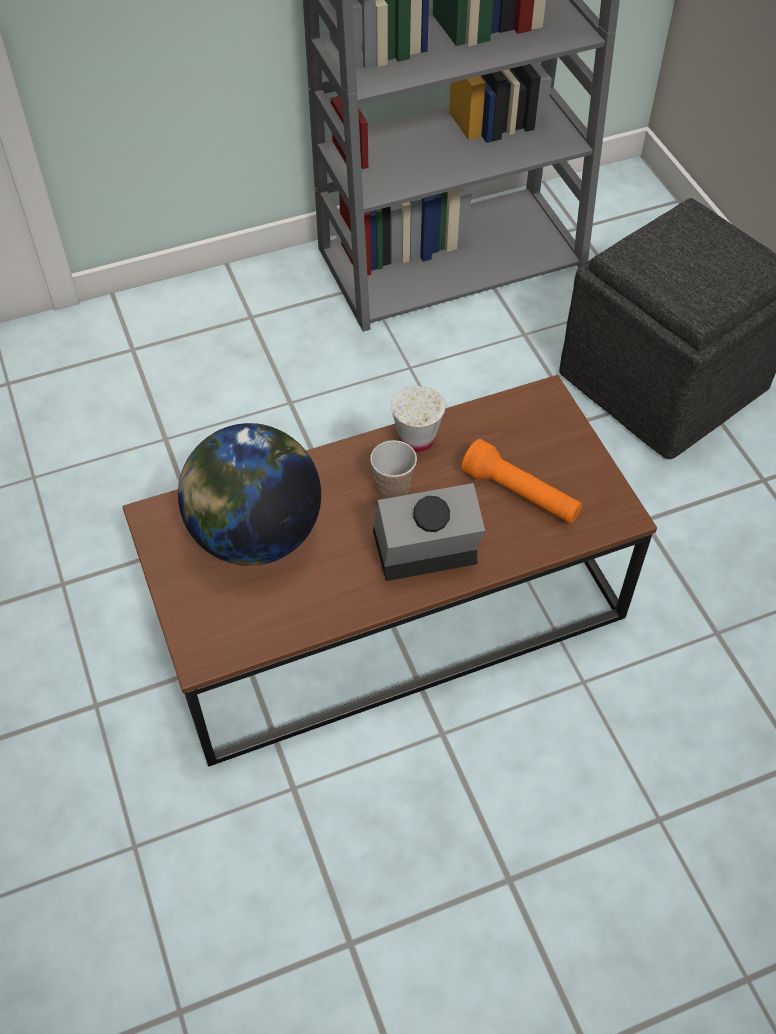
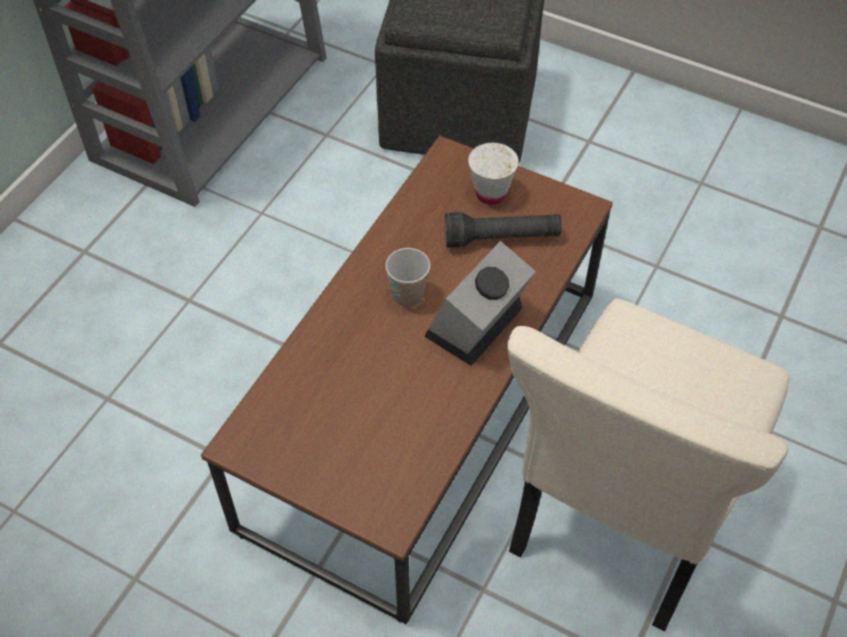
camera: 40 degrees left, 0 degrees up
globe [178,423,321,566] -> none
white cup [391,386,445,452] -> white cup moved to [468,143,519,204]
orange flashlight [461,439,582,523] -> black flashlight [445,212,562,248]
none -> beige chair [507,298,789,632]

